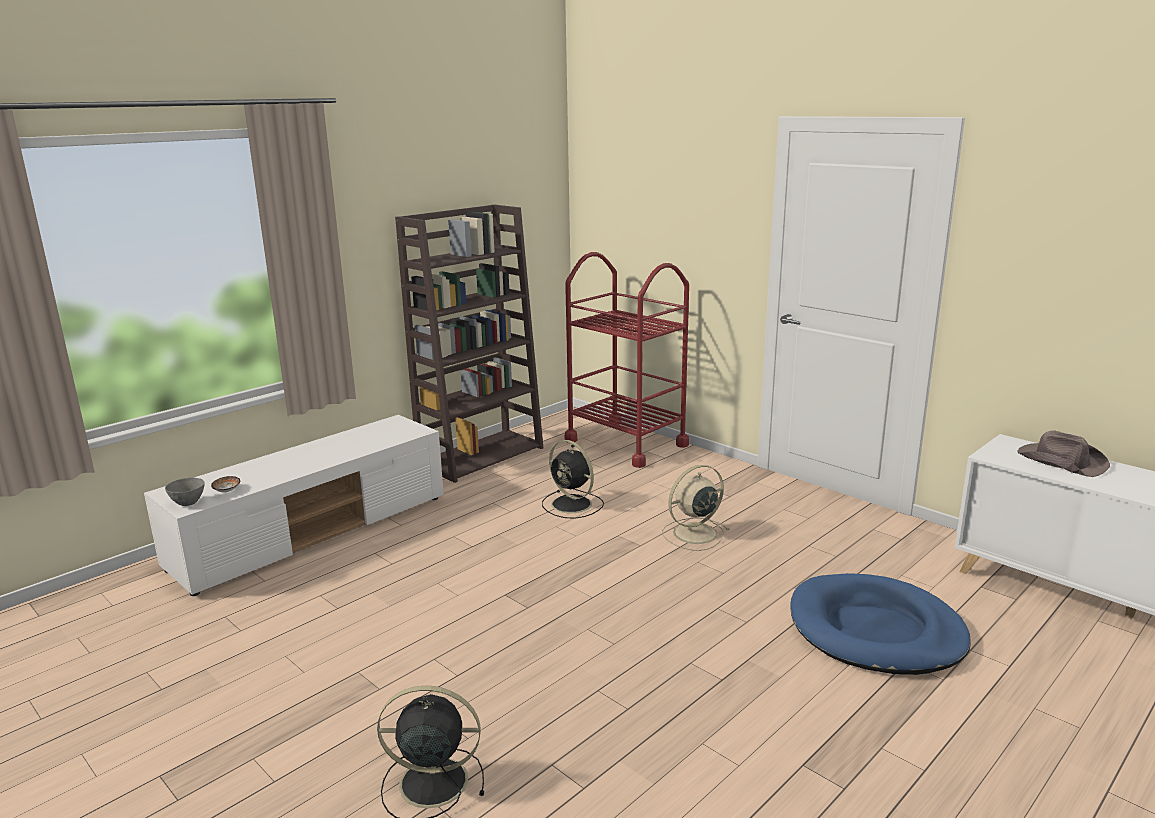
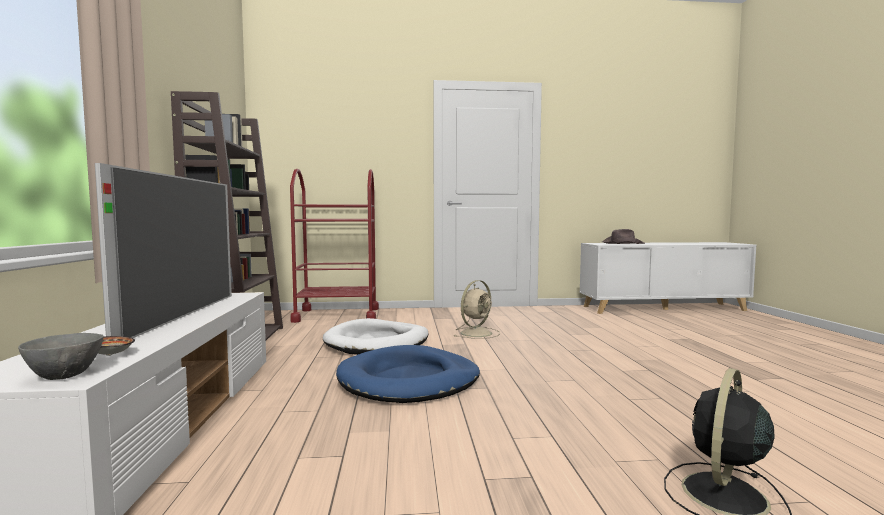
camera: 50 degrees left, 15 degrees down
black fan [542,440,604,519] -> white dog bed [323,318,429,355]
beige fan [662,465,729,551] -> beige fan turned 150 degrees counterclockwise [453,280,500,339]
blue dog bed [790,573,971,675] -> blue dog bed moved to [336,345,480,403]
none -> television [95,163,232,338]

